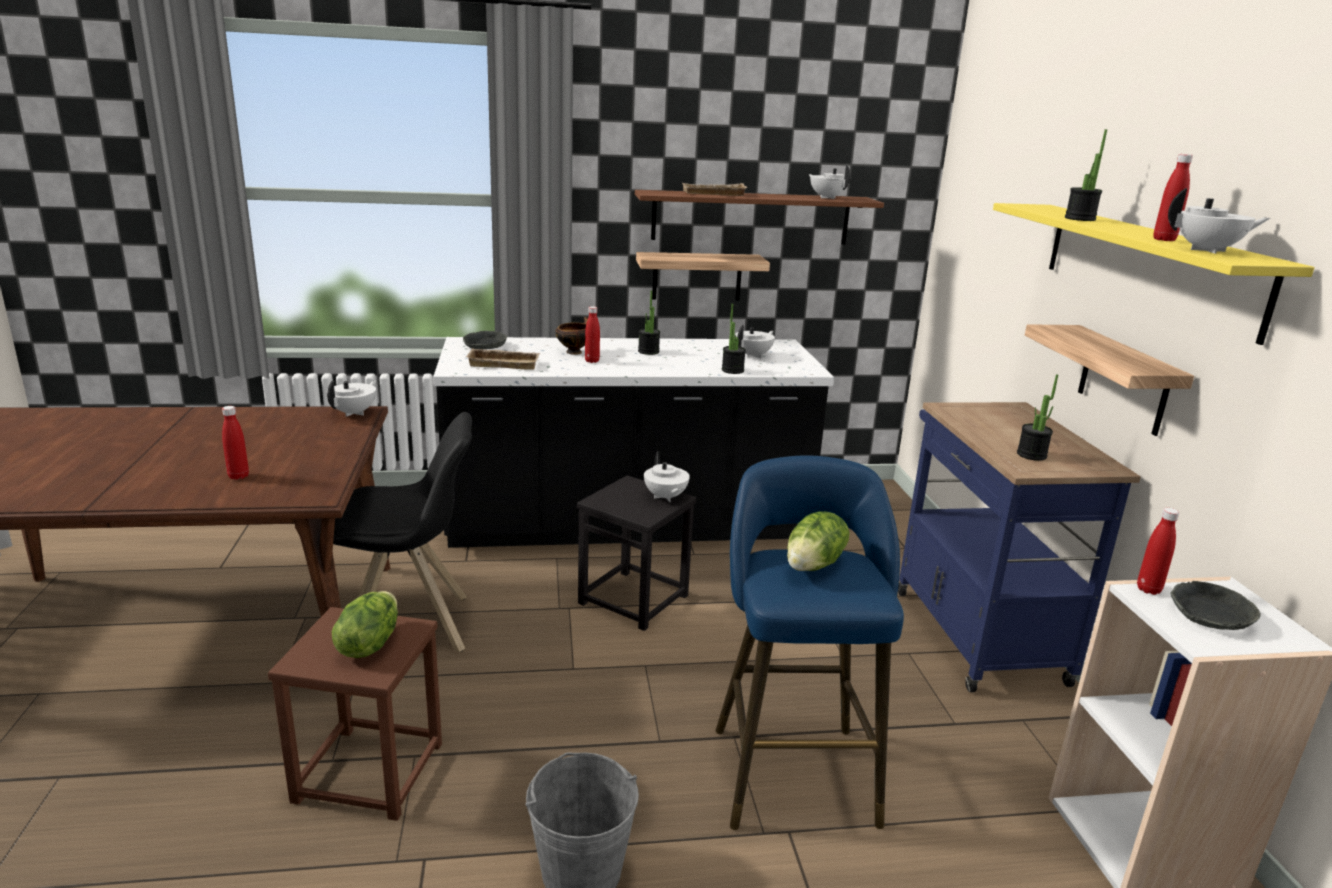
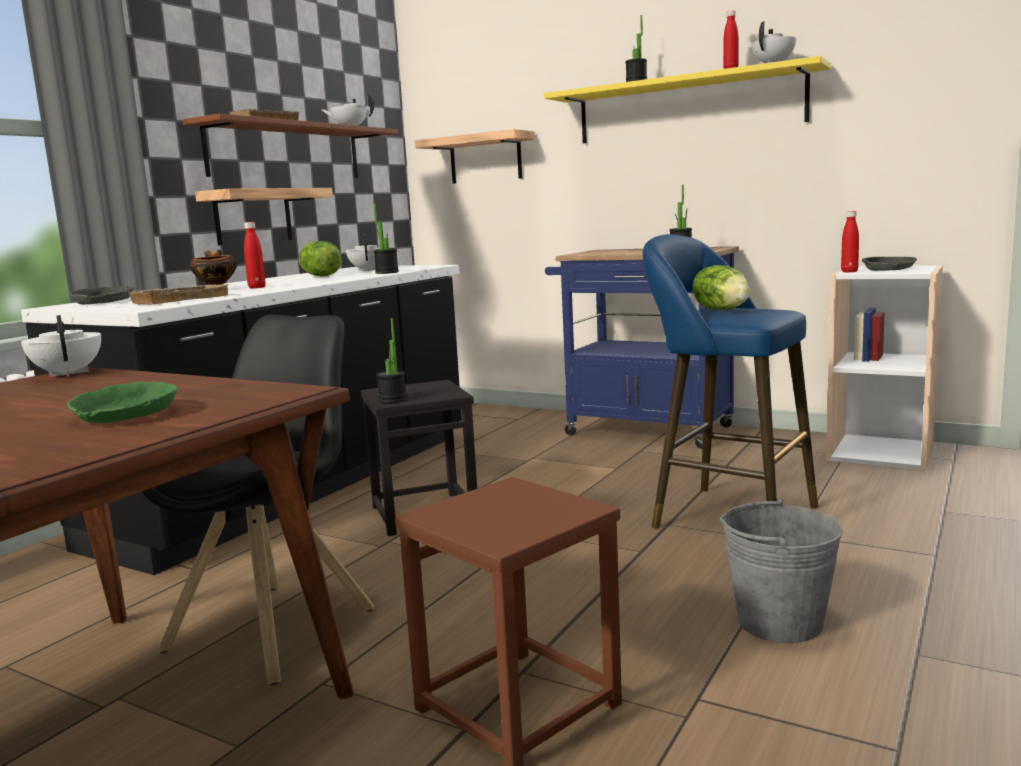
camera: 50 degrees left, 10 degrees down
red bottle [222,406,249,480] -> green bowl [67,382,177,423]
lettuce [332,591,398,658] -> lettuce moved to [299,241,342,276]
potted plant [638,290,660,355] -> potted plant moved to [376,318,407,404]
white teapot [644,451,690,502] -> none
shelf [1025,324,1194,436] -> shelf moved to [415,129,535,184]

